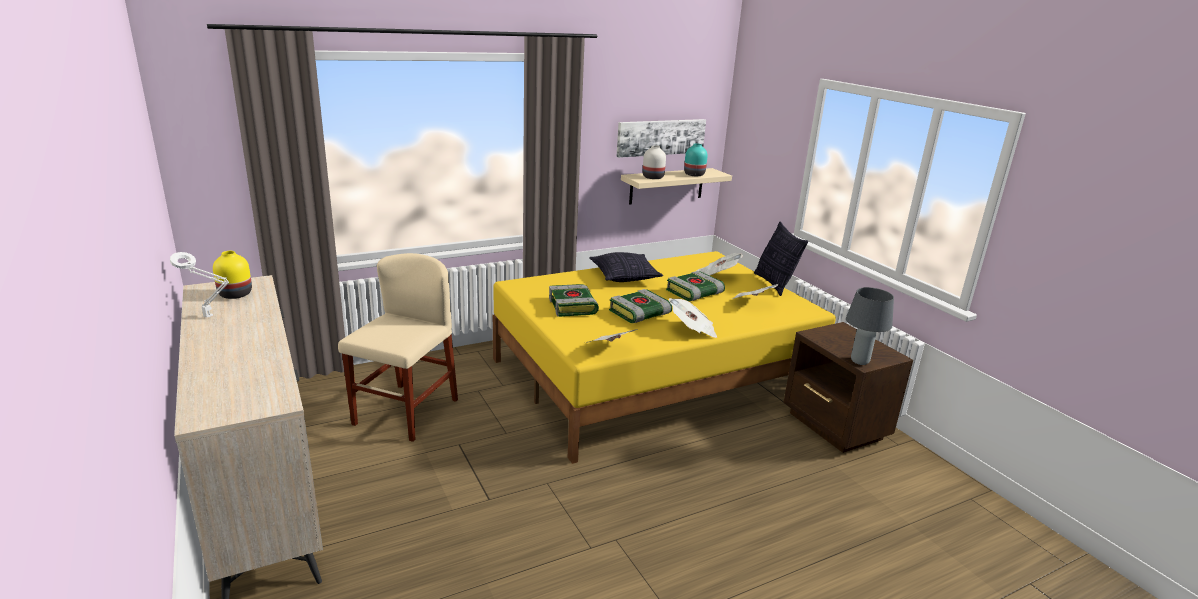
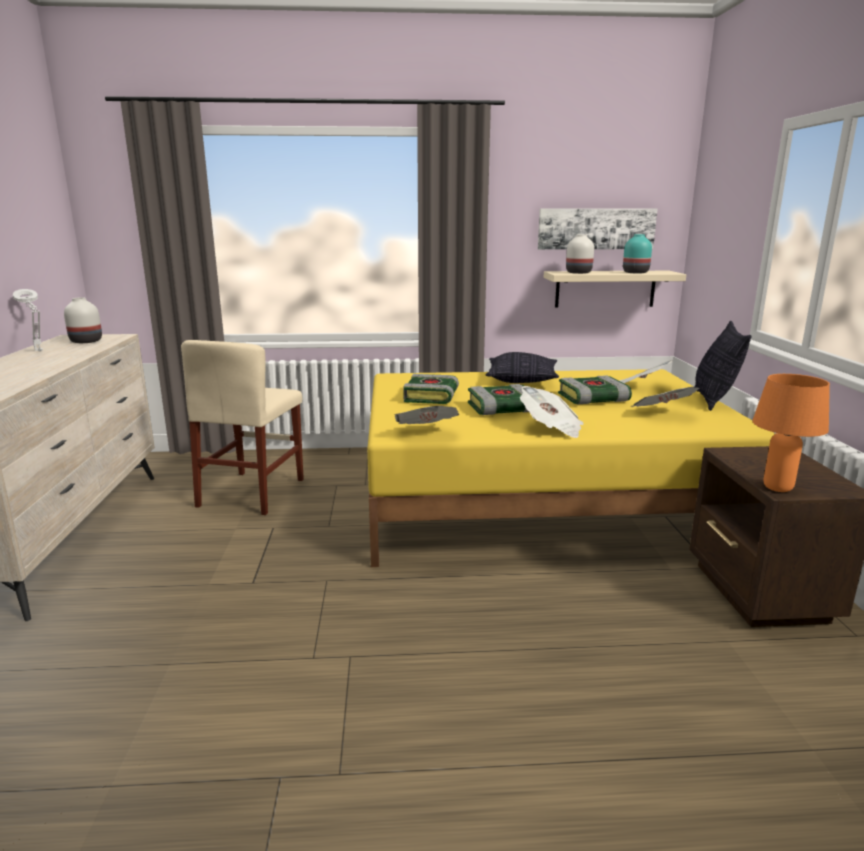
camera: 25 degrees right, 5 degrees down
yellow vase [213,251,252,299] -> white vase [64,297,102,343]
beige chair [338,253,458,442] -> beige chair turned 150 degrees clockwise [181,340,304,515]
grey table lamp [846,287,894,365] -> orange table lamp [753,374,830,492]

